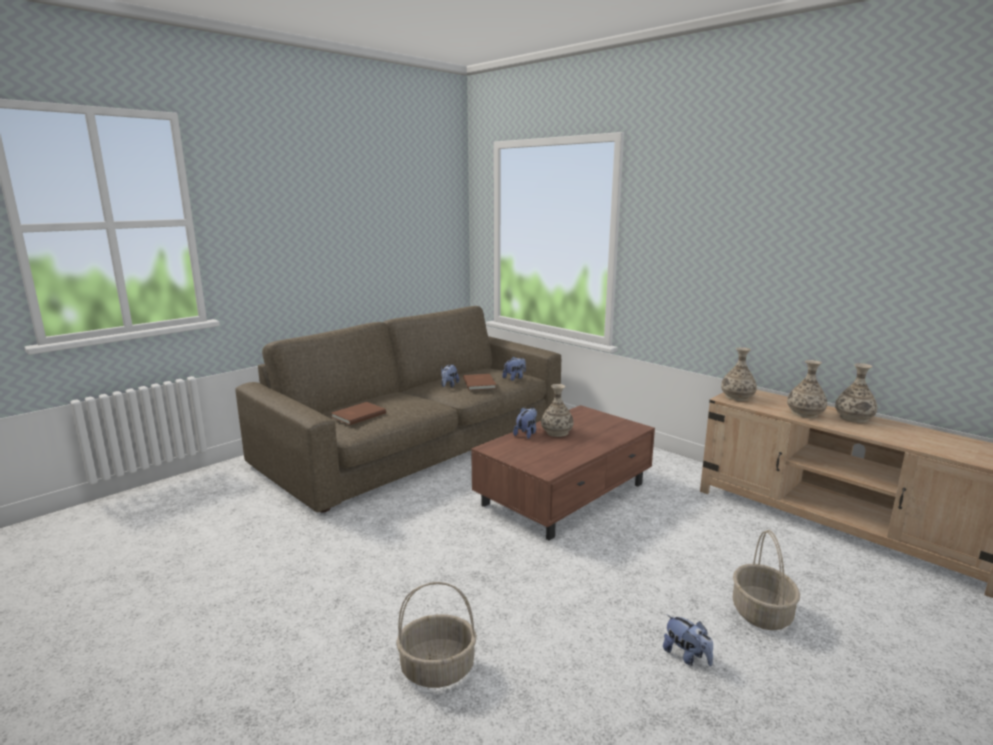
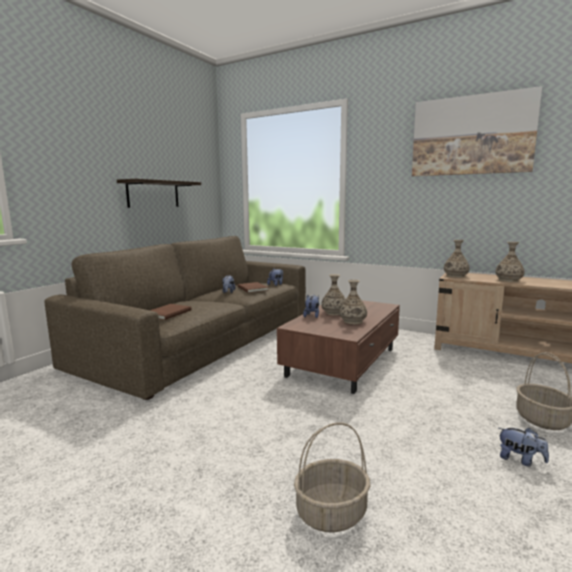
camera: 15 degrees left, 5 degrees down
vase [835,363,877,423] -> vase moved to [339,280,367,324]
none -> shelf [117,179,201,208]
none -> picture [412,86,542,176]

